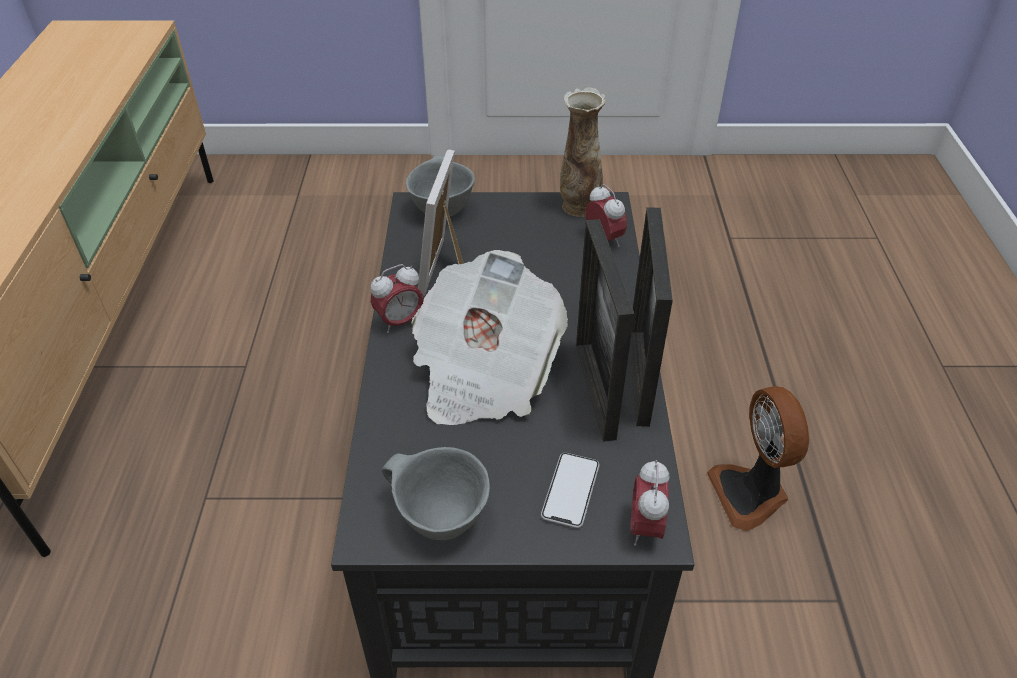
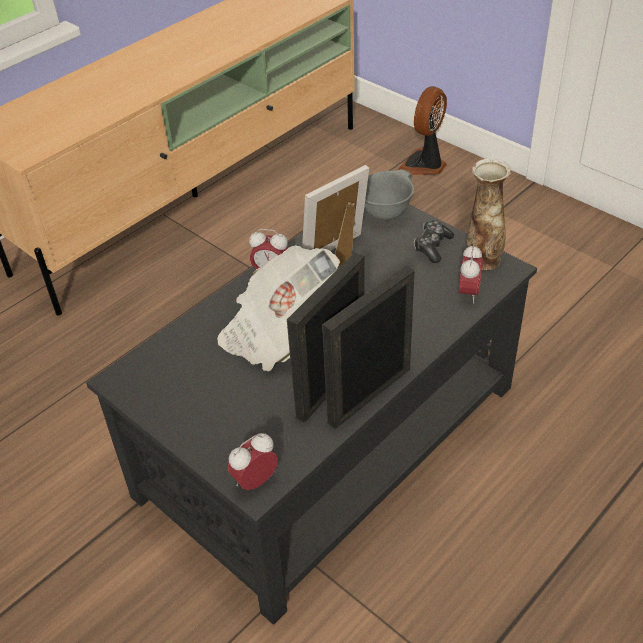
camera: 45 degrees right, 0 degrees up
grey bowl [382,447,490,540] -> none
phone [541,453,600,528] -> none
fan [707,386,809,531] -> fan moved to [398,86,447,175]
none -> game controller [414,220,454,263]

